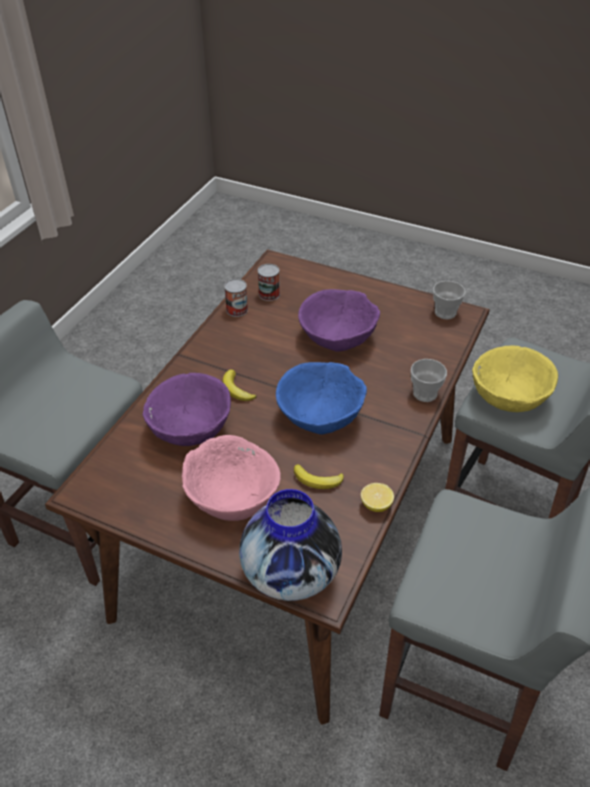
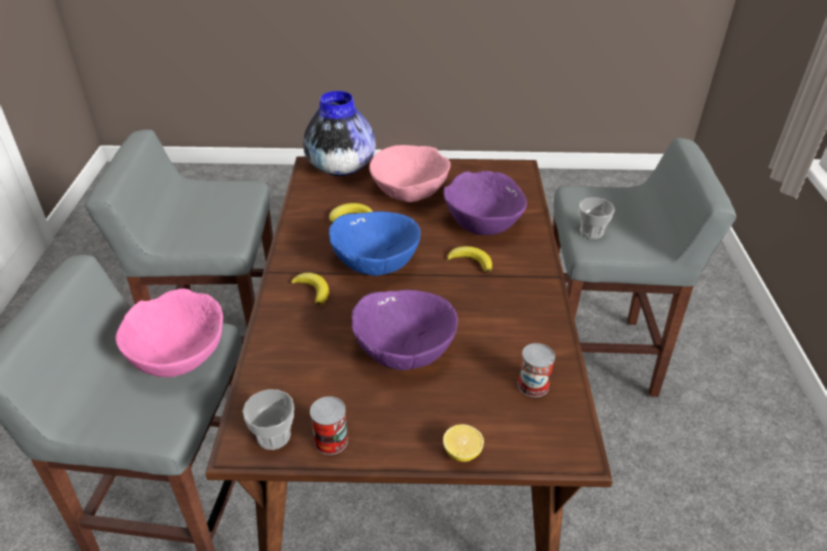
camera: 155 degrees right, 5 degrees down
can [224,279,248,317] -> can moved to [310,396,348,455]
lemon [361,483,394,512] -> lemon moved to [443,424,484,462]
cup [411,359,447,402] -> cup moved to [579,197,615,239]
yellow bowl [472,345,558,412] -> pink bowl [115,288,223,377]
none -> banana [291,273,329,305]

